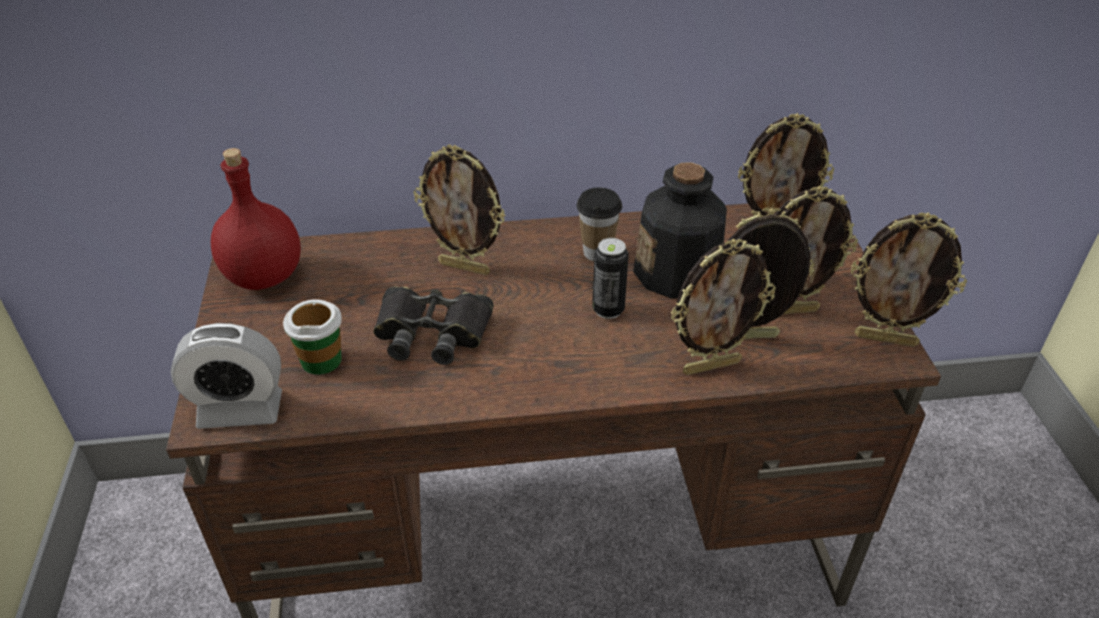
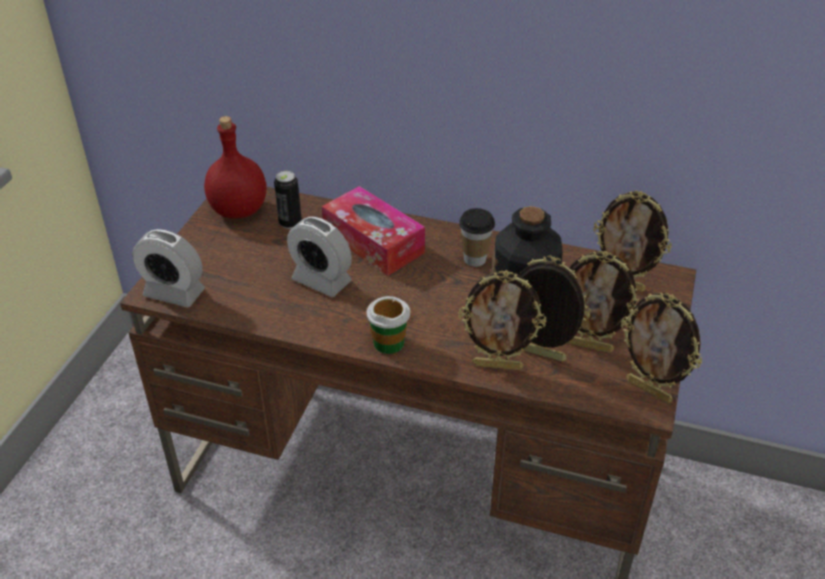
camera: 25 degrees right, 0 degrees up
cup [283,299,342,375] -> cup moved to [367,296,410,354]
black binoculars [373,287,494,365] -> alarm clock [287,217,352,297]
picture frame [413,145,505,275] -> tissue box [322,186,425,276]
can [592,238,629,319] -> can moved to [274,171,302,229]

